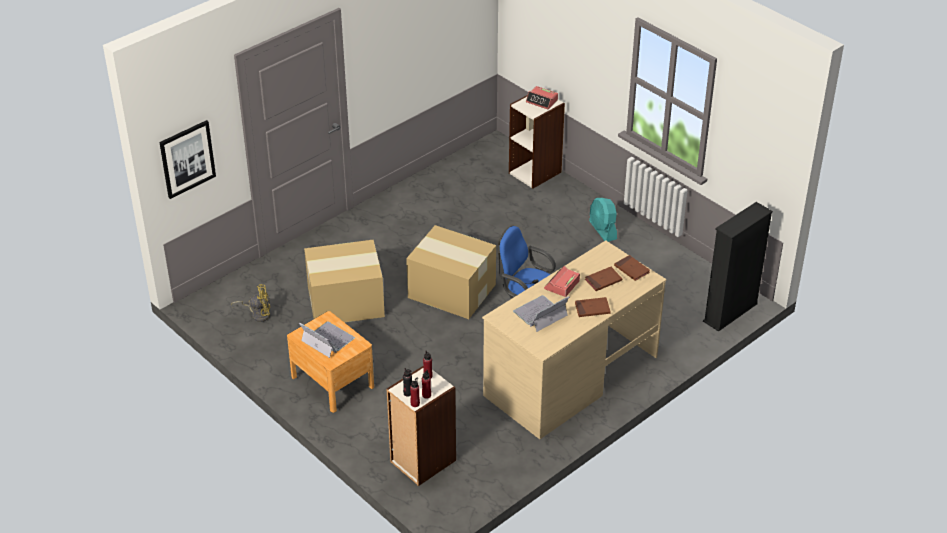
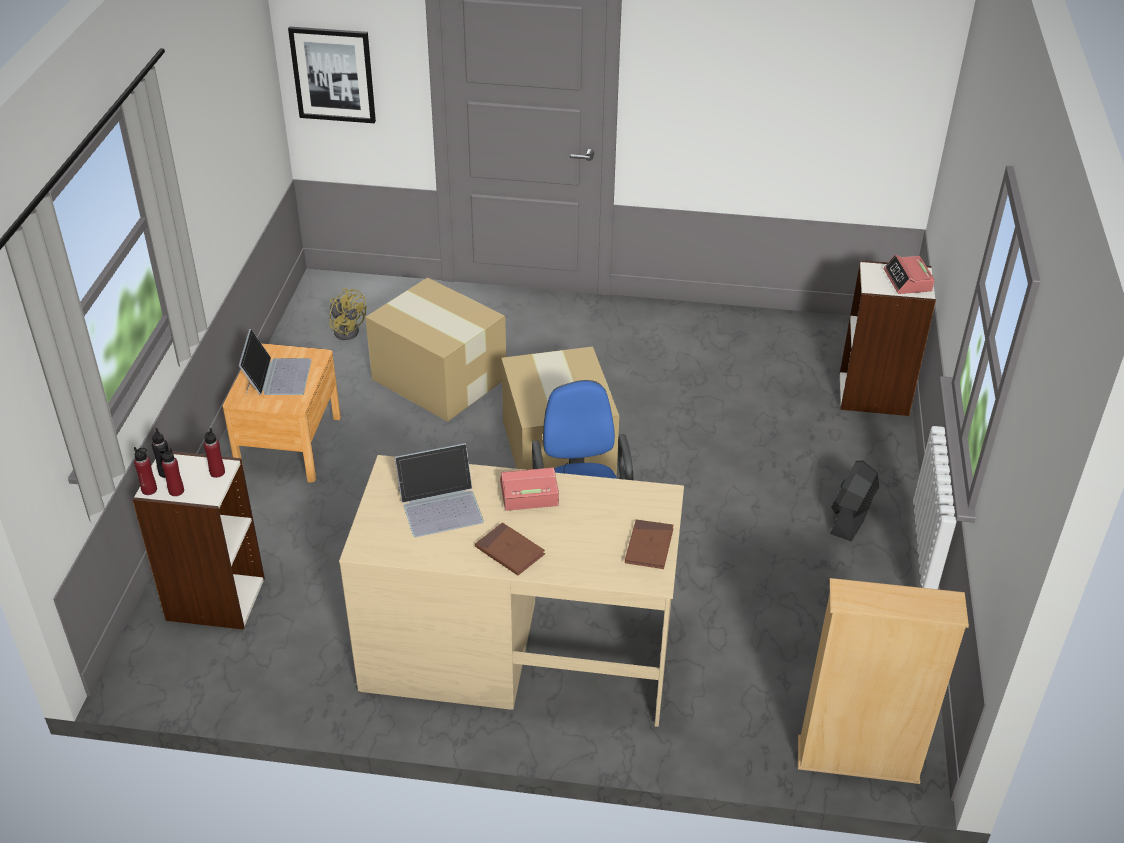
camera: 50 degrees right, 0 degrees up
laptop [513,295,569,332] -> laptop turned 150 degrees clockwise [395,443,484,537]
brown book [585,267,622,291] -> none
turquoise fan [589,198,617,242] -> black fan [830,460,879,541]
black bookcase [703,202,773,332] -> beige bookcase [798,578,969,784]

